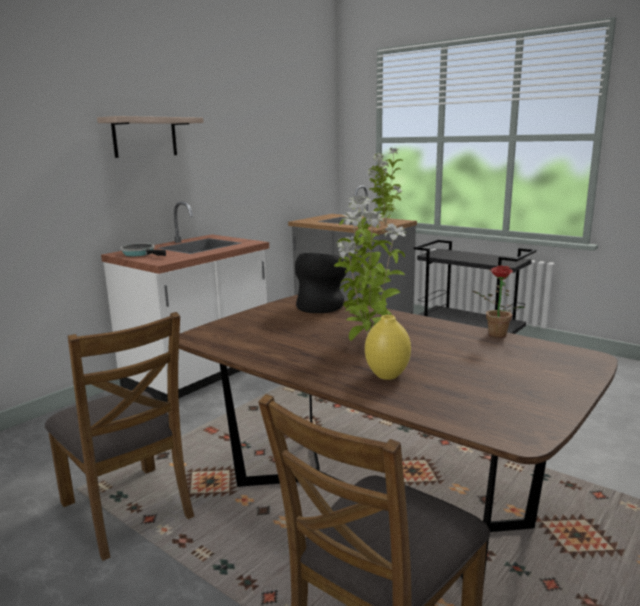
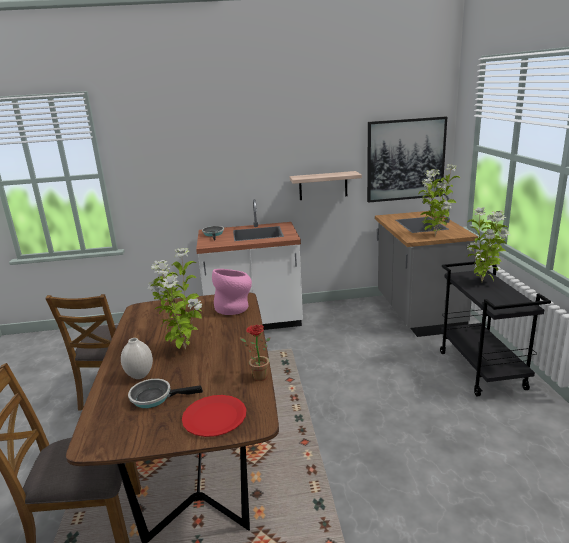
camera: 45 degrees right, 5 degrees up
shelf [97,116,204,158] -> shelf moved to [290,171,362,200]
black vase [295,253,348,313] -> pink vase [212,269,252,315]
yellow vase [365,315,411,380] -> white vase [121,338,153,379]
none -> frying pan [128,379,203,408]
none -> red plate [182,395,246,437]
none -> picture [367,117,447,203]
none -> potted plant [467,207,510,282]

